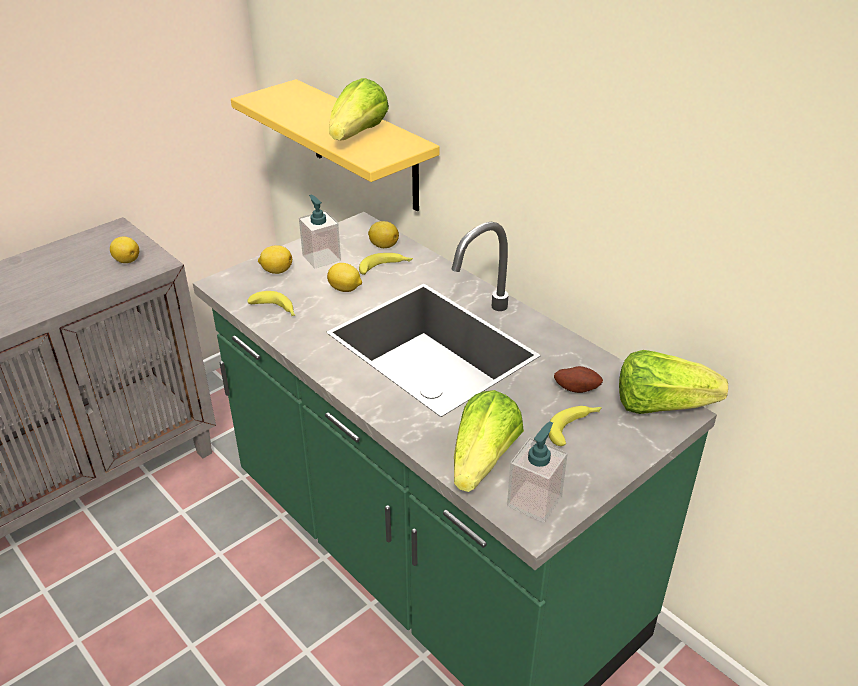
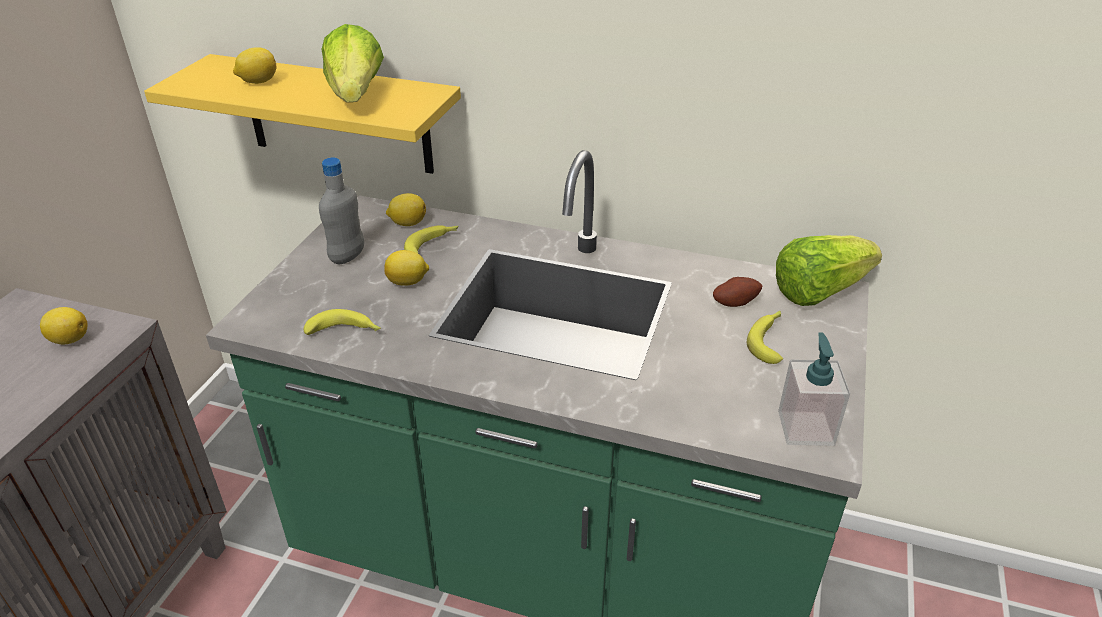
camera: 30 degrees left, 0 degrees up
lemon [258,245,292,274] -> lemon moved to [233,47,276,84]
soap dispenser [299,195,341,268] -> grey bottle [319,158,364,264]
lettuce [454,390,524,492] -> none

